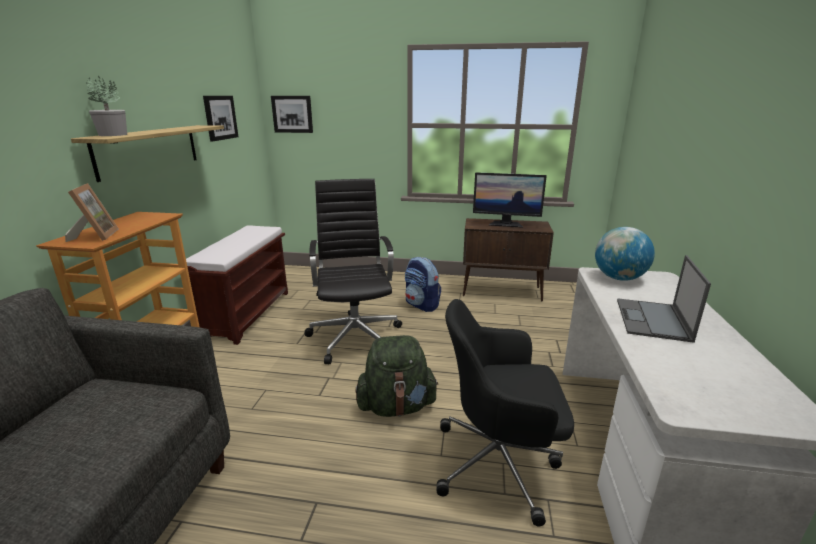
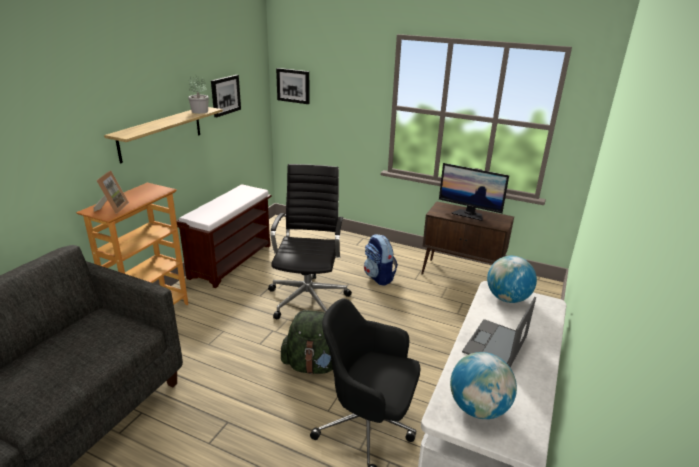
camera: 15 degrees right, 5 degrees up
potted plant [86,76,127,136] -> potted plant moved to [188,77,209,114]
none -> globe [450,352,517,419]

